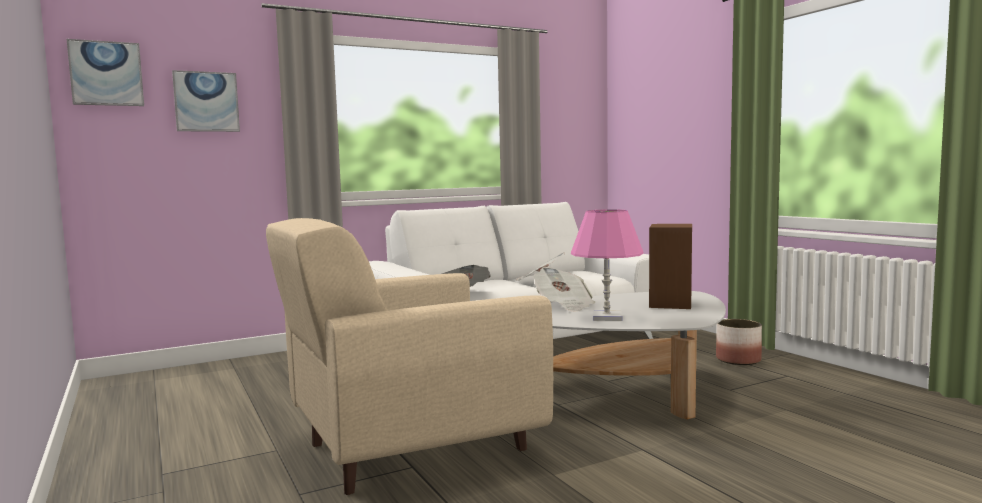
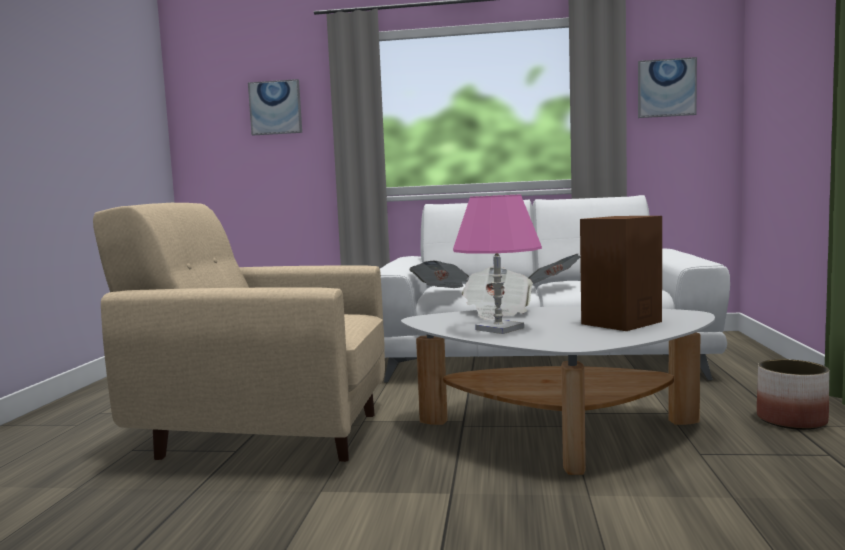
camera: 35 degrees right, 0 degrees up
picture [67,39,144,106] -> picture moved to [638,57,697,118]

